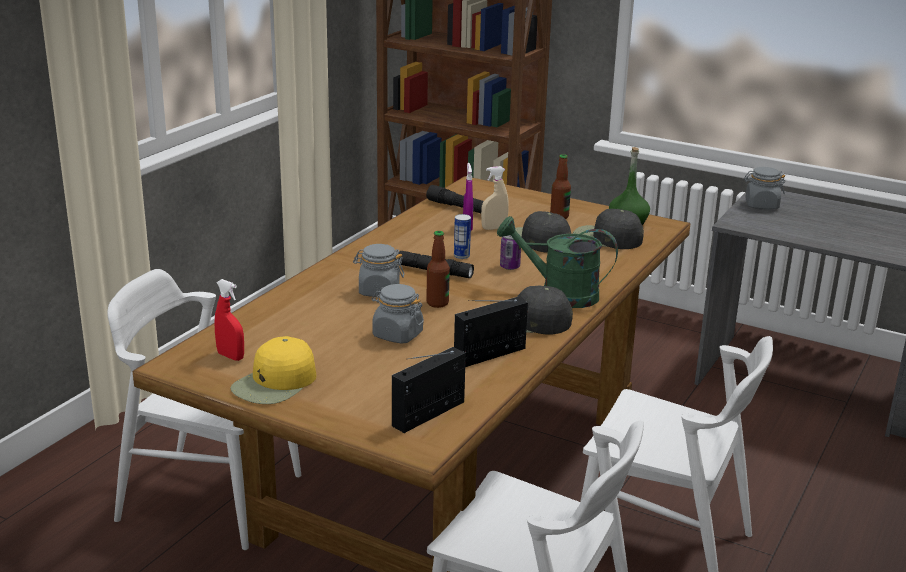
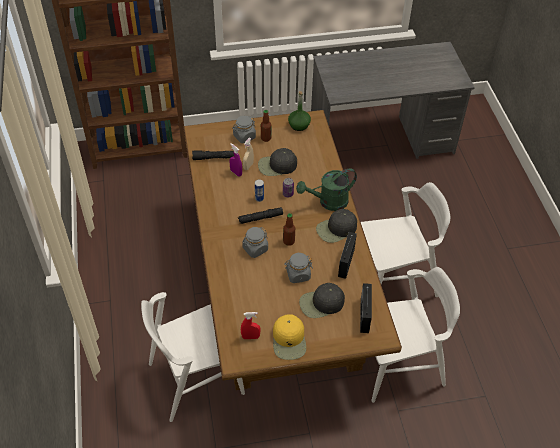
camera: 40 degrees left, 25 degrees up
black cap [573,209,644,249] -> black cap moved to [299,283,345,318]
grey jar [744,167,785,209] -> grey jar moved to [232,116,256,143]

